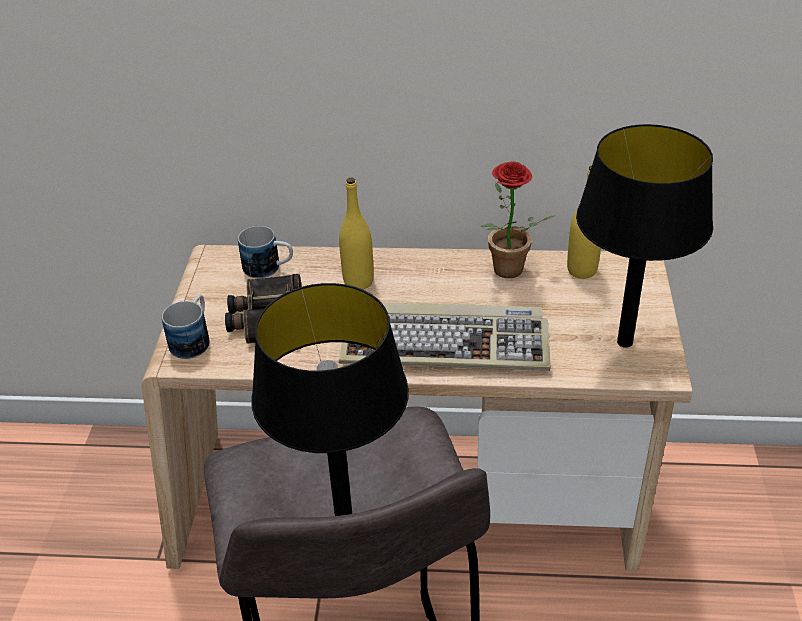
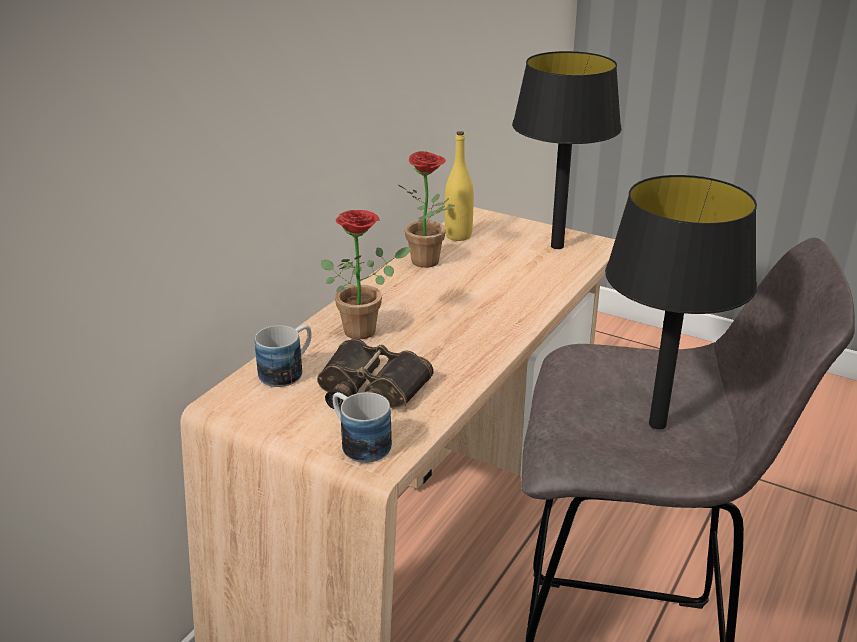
camera: 65 degrees left, 10 degrees down
yellow bottle [339,177,374,290] -> potted plant [321,210,412,340]
keyboard [339,302,551,371] -> none

